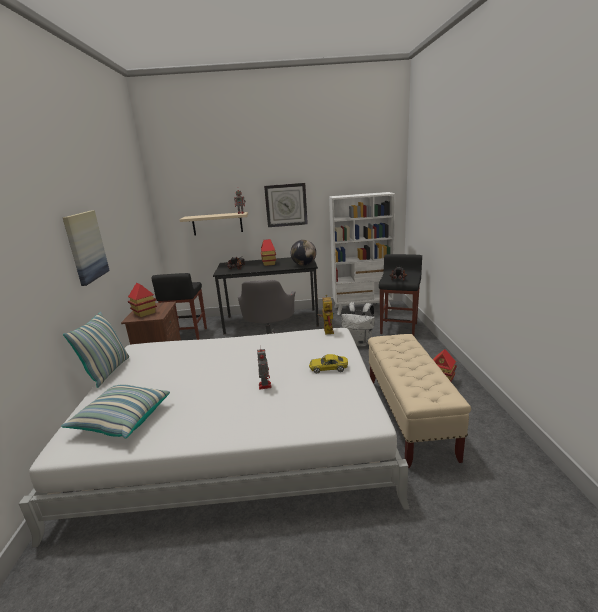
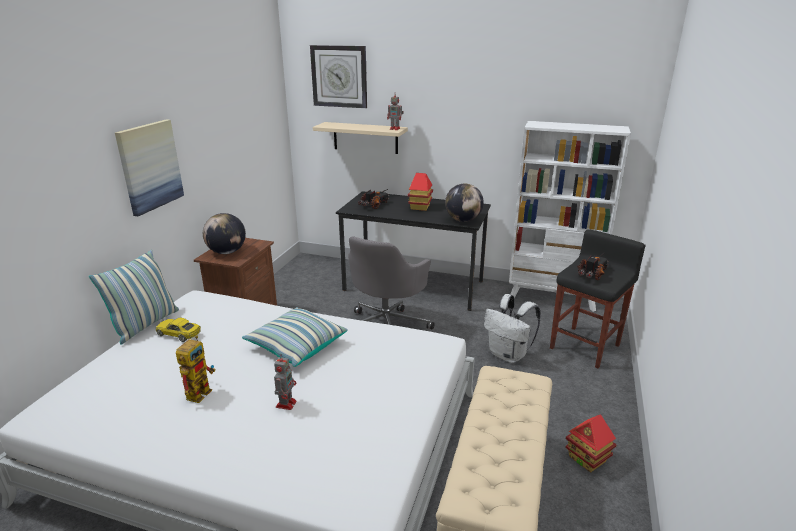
camera: 20 degrees right, 5 degrees up
pillow [61,385,170,438] -> pillow moved to [242,307,348,367]
toy house [128,283,157,317] -> globe [203,213,246,254]
black stool [151,273,207,340] -> none
wall clock [264,183,308,227] -> wall clock moved to [310,45,367,108]
yellow toy car [309,354,348,373] -> yellow toy car moved to [156,318,201,342]
toy robot [319,295,334,335] -> toy robot moved to [176,336,215,403]

